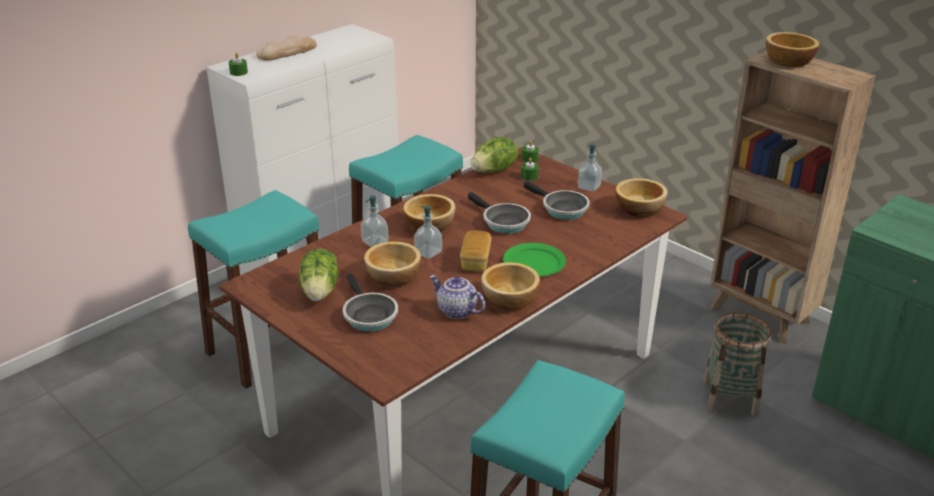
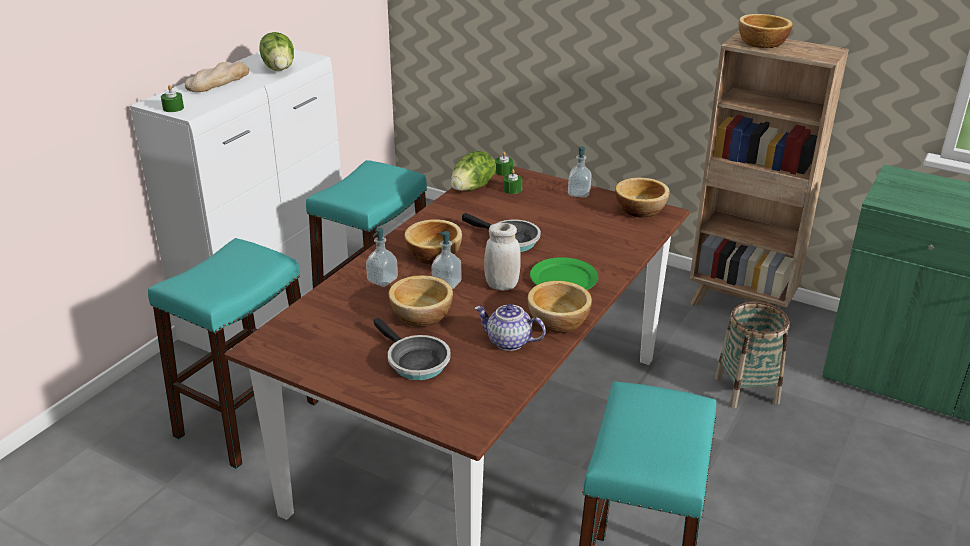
camera: 15 degrees left, 0 degrees up
lettuce [299,249,338,301] -> lettuce moved to [259,32,294,71]
bread [460,231,492,271] -> white jar [484,223,521,291]
frying pan [524,180,590,220] -> none

